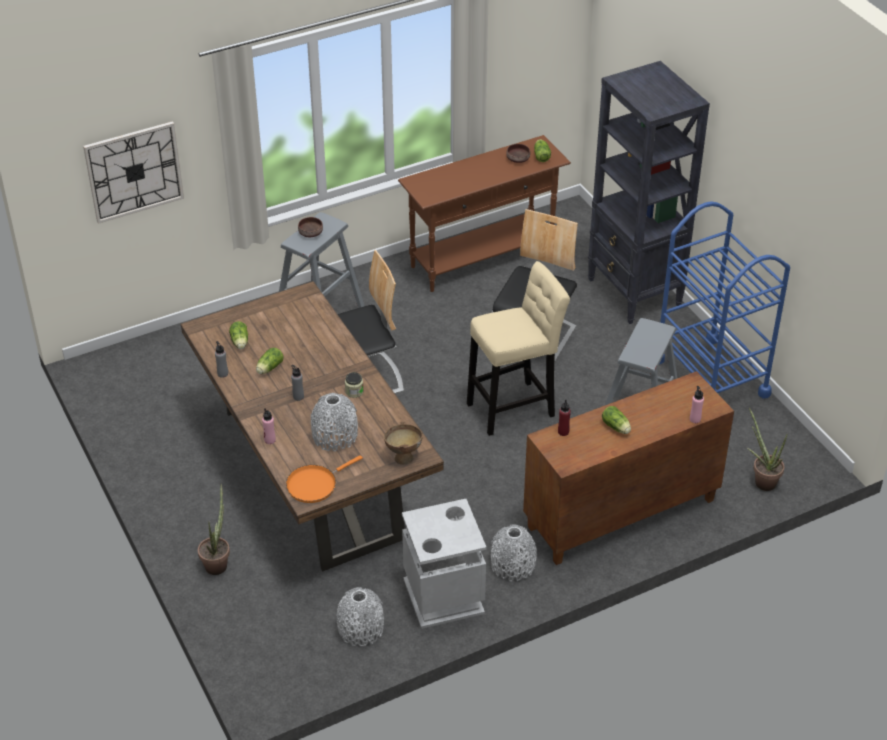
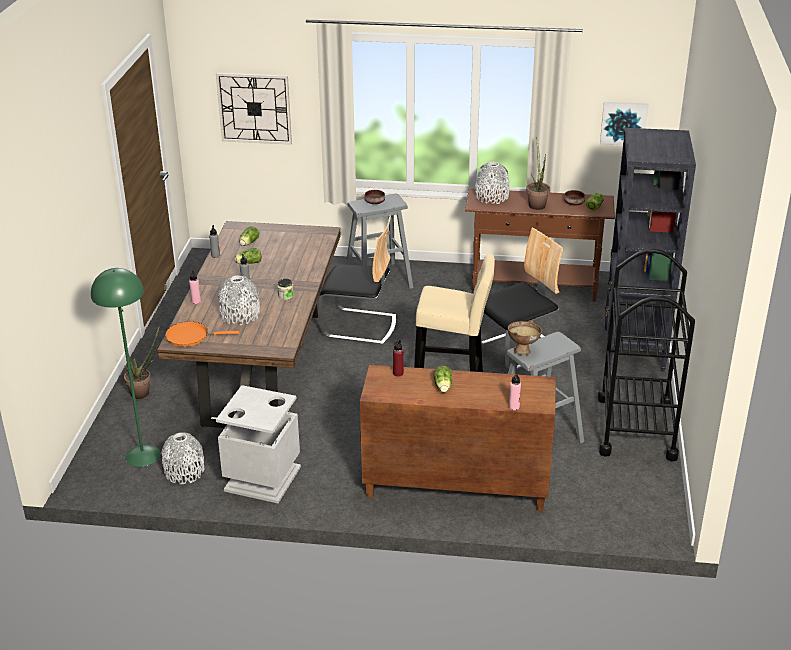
camera: 35 degrees right, 10 degrees down
brown bowl [384,421,423,465] -> brown bowl moved to [508,320,542,355]
grey vase [491,524,537,581] -> grey vase moved to [475,162,510,204]
blue cart [659,201,790,399] -> black cart [598,249,695,461]
potted plant [747,408,787,491] -> potted plant moved to [526,137,550,210]
none -> green floor lamp [91,268,161,467]
none -> picture [600,102,648,145]

